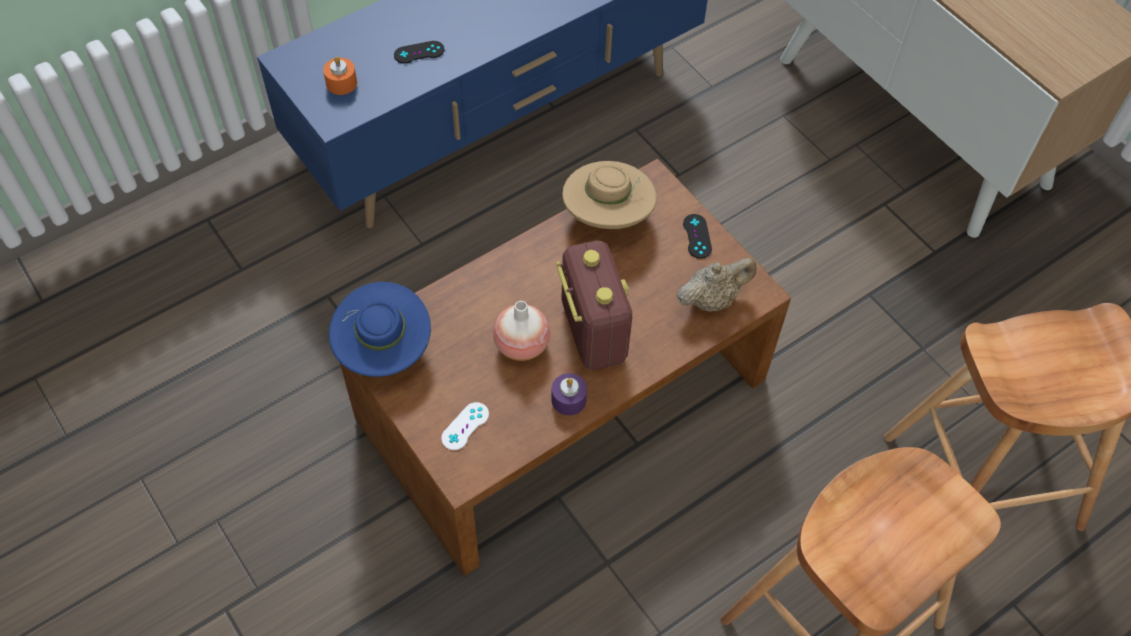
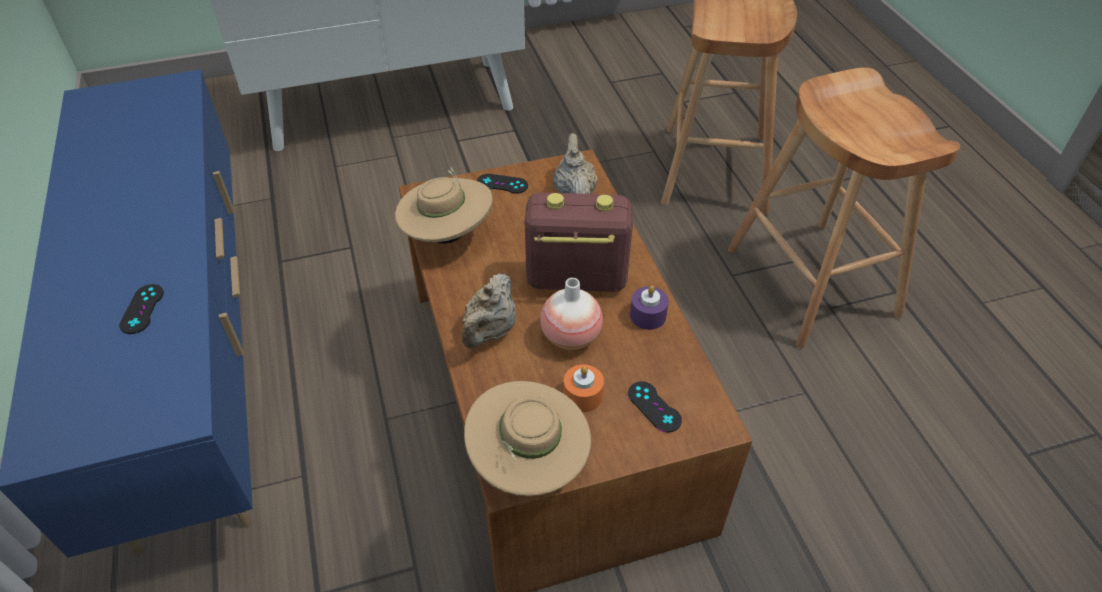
camera: 70 degrees left, 10 degrees down
orange candle [323,56,357,95] -> orange candle moved to [564,364,604,412]
blue hat [329,282,431,377] -> beige hat [464,381,591,496]
white game controller [441,402,489,450] -> black game controller [628,381,682,433]
none -> beige teapot [462,273,516,349]

